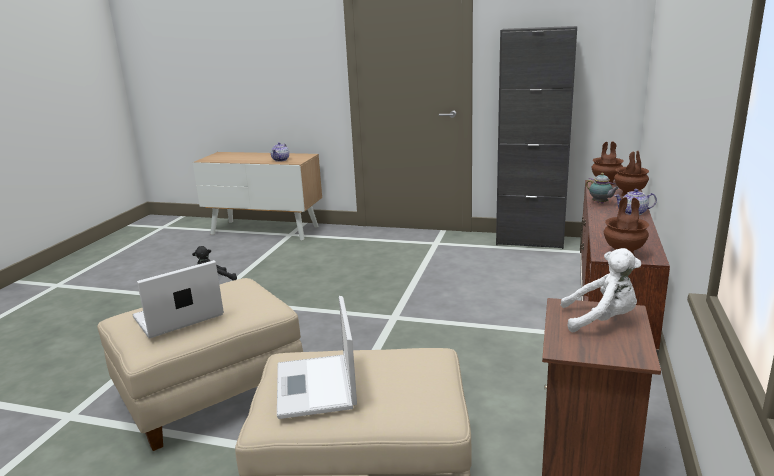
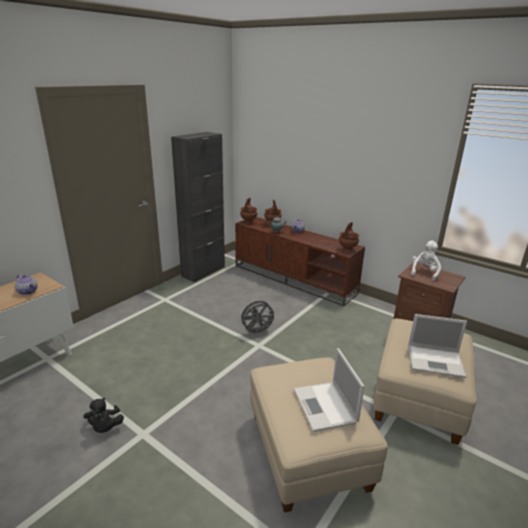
camera: 70 degrees left, 5 degrees up
none -> grey fan [241,301,277,335]

